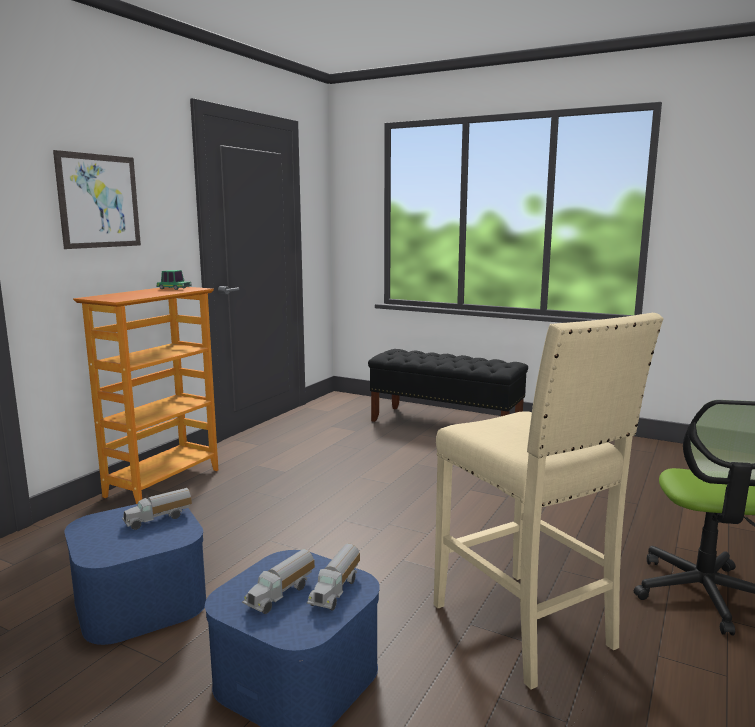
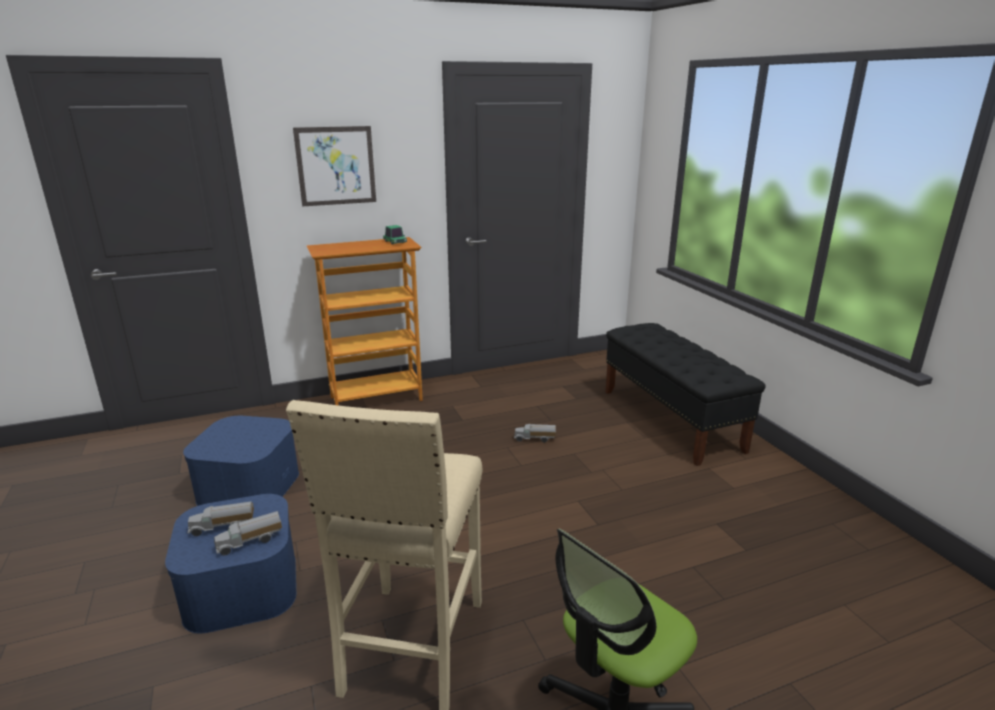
camera: 40 degrees right, 10 degrees up
toy truck [122,488,192,530] -> toy truck moved to [514,424,556,443]

